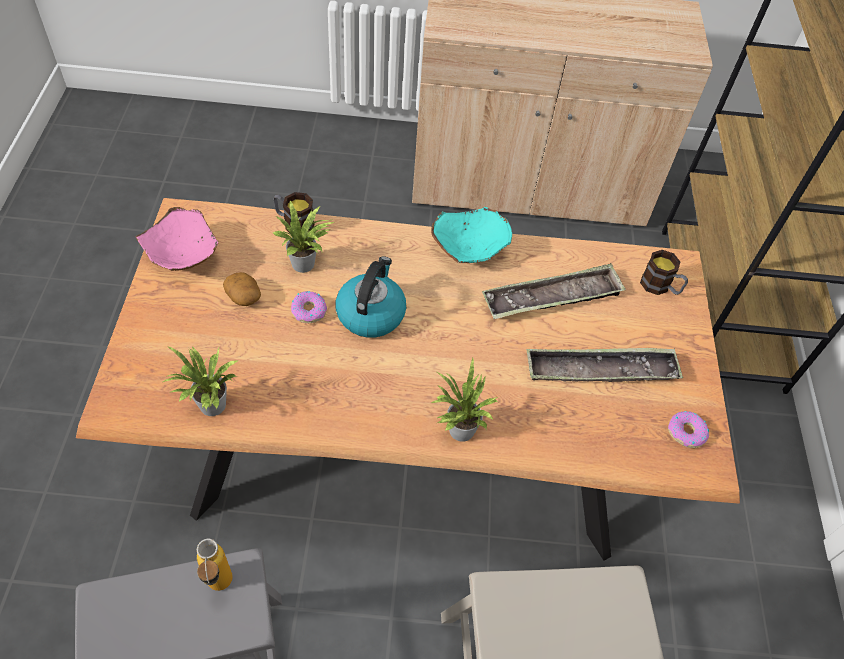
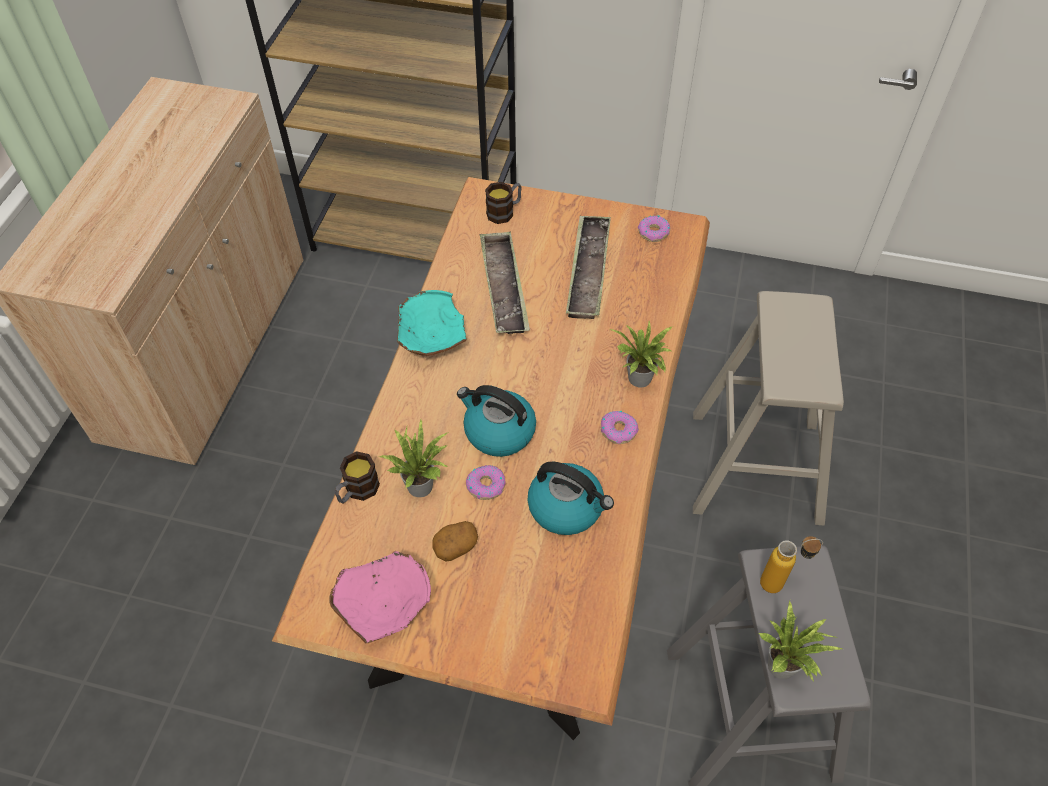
camera: 75 degrees left, 0 degrees up
potted plant [163,347,237,416] -> potted plant moved to [759,601,842,681]
none -> kettle [527,462,614,535]
none -> donut [601,410,639,444]

